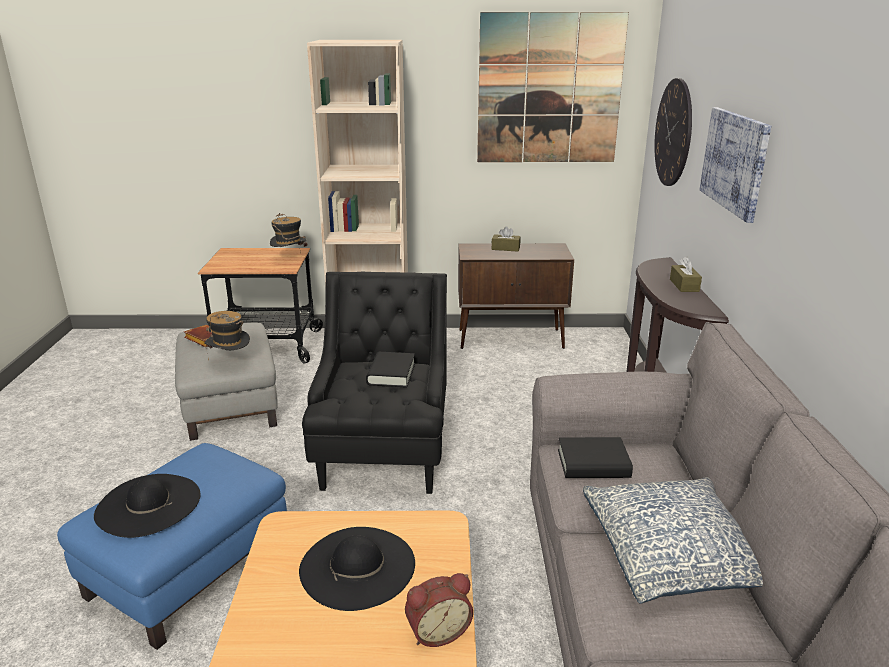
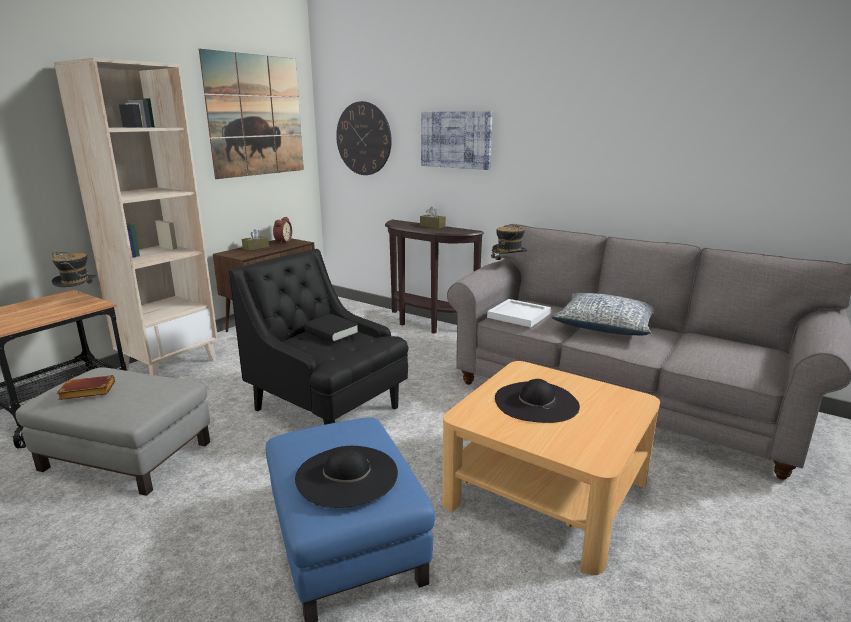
camera: 55 degrees left, 5 degrees down
hat [204,311,250,360] -> hat moved to [491,225,527,271]
alarm clock [405,573,473,647] -> alarm clock moved to [273,217,292,243]
black book [558,437,633,478] -> white tray [487,299,551,327]

